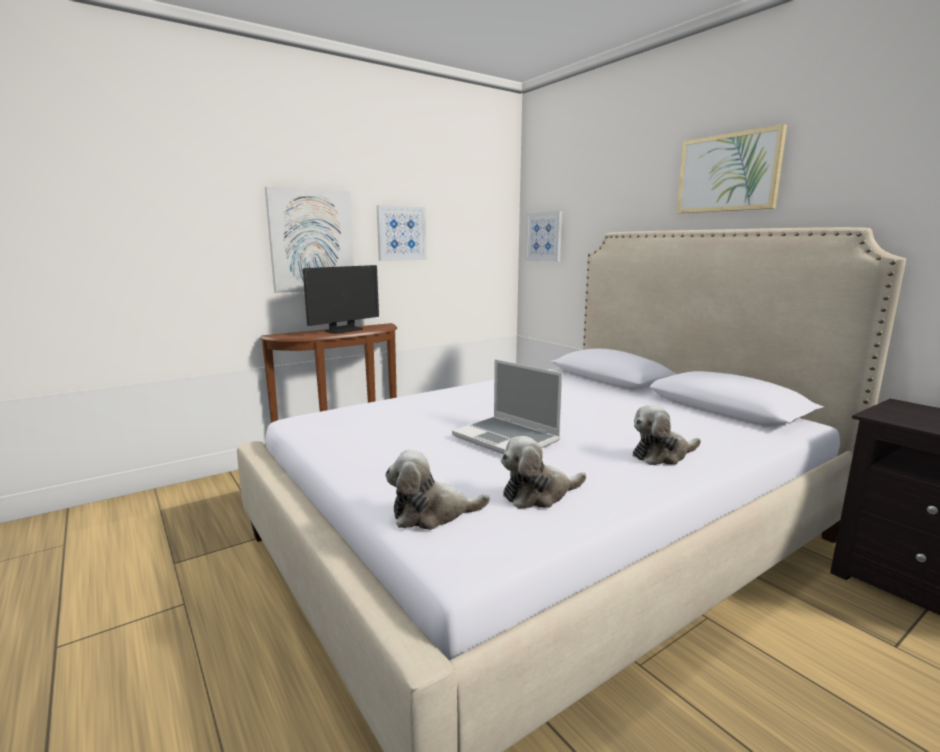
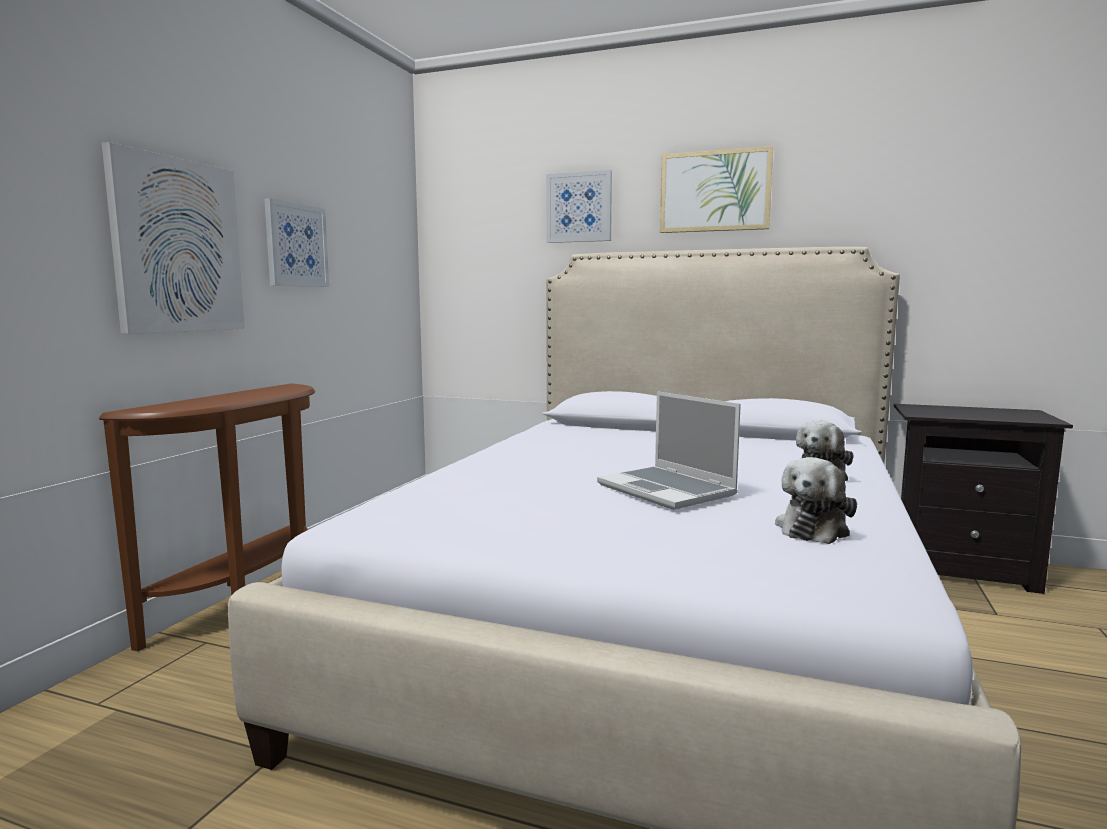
camera: 35 degrees left, 5 degrees down
monitor [303,265,379,334] -> none
plush toy [385,450,490,530] -> none
laptop [452,359,563,454] -> laptop turned 45 degrees clockwise [597,391,741,510]
picture [525,211,562,262] -> picture moved to [546,170,612,243]

